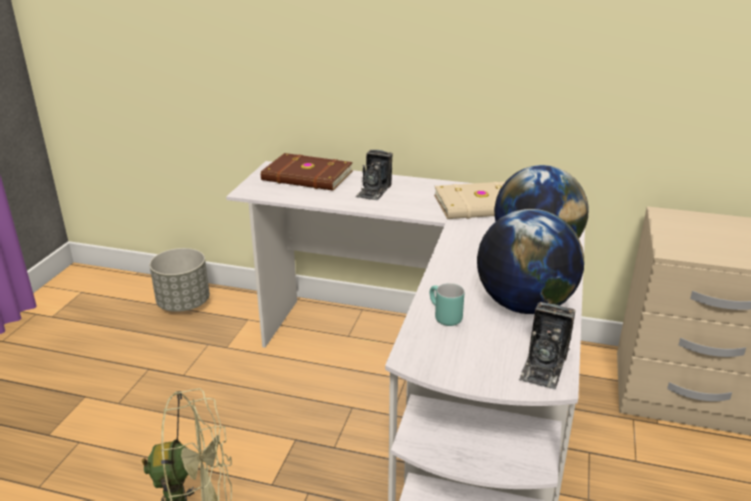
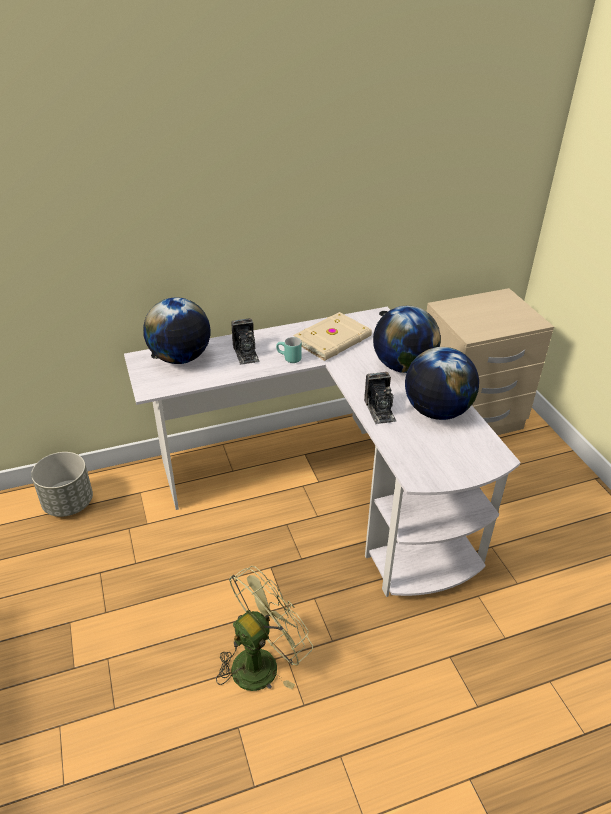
camera: 35 degrees left, 10 degrees up
brown book [261,153,353,191] -> globe [143,297,211,364]
turquoise mug [430,283,464,326] -> turquoise mug moved to [276,337,302,363]
camera [518,302,576,389] -> camera moved to [364,372,396,424]

